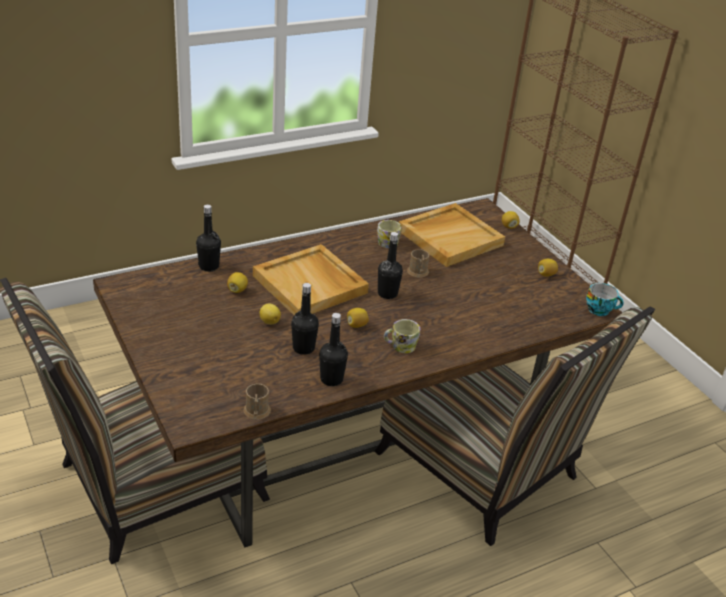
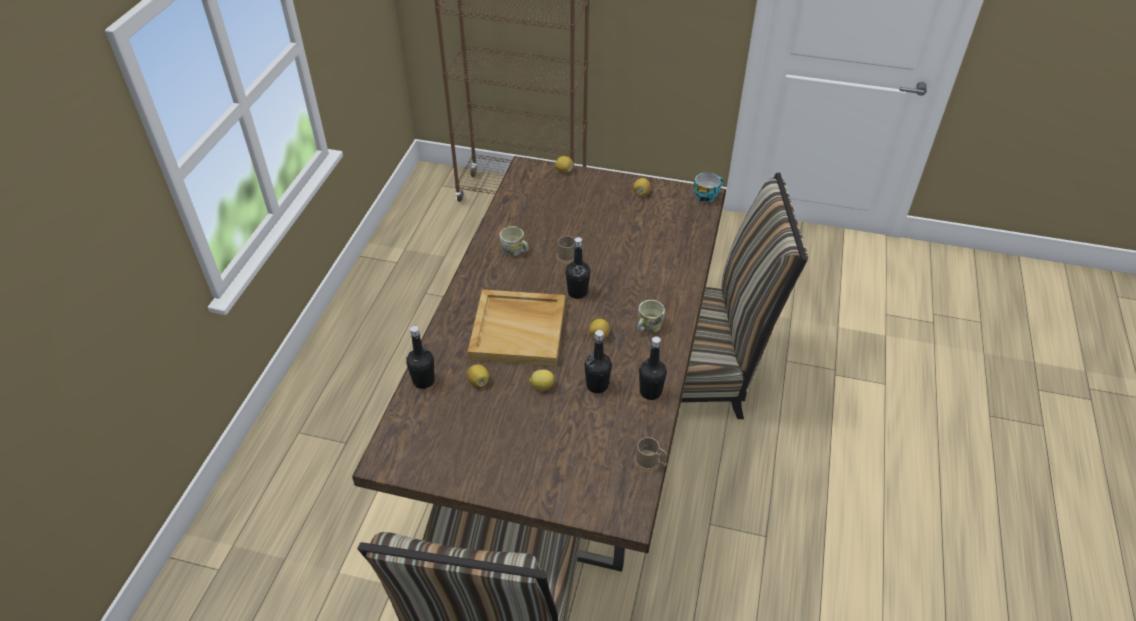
camera: 45 degrees left, 10 degrees up
beige tray [399,203,505,267] -> none

